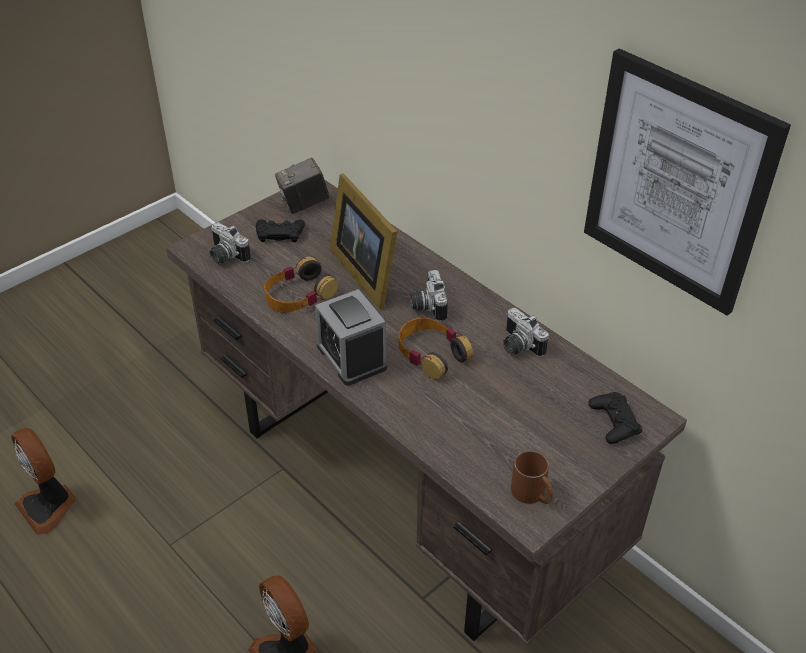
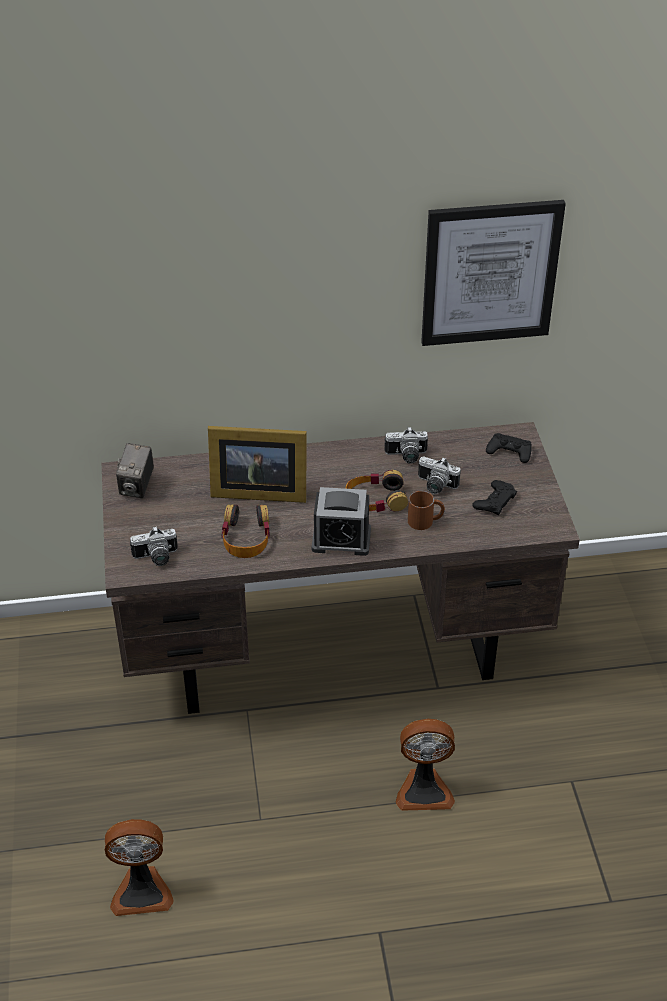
camera: 55 degrees left, 0 degrees up
black game controller [256,219,305,242] -> black game controller moved to [473,480,517,515]
camera [410,270,448,322] -> camera moved to [418,456,461,494]
brown mug [511,451,554,504] -> brown mug moved to [408,491,445,530]

